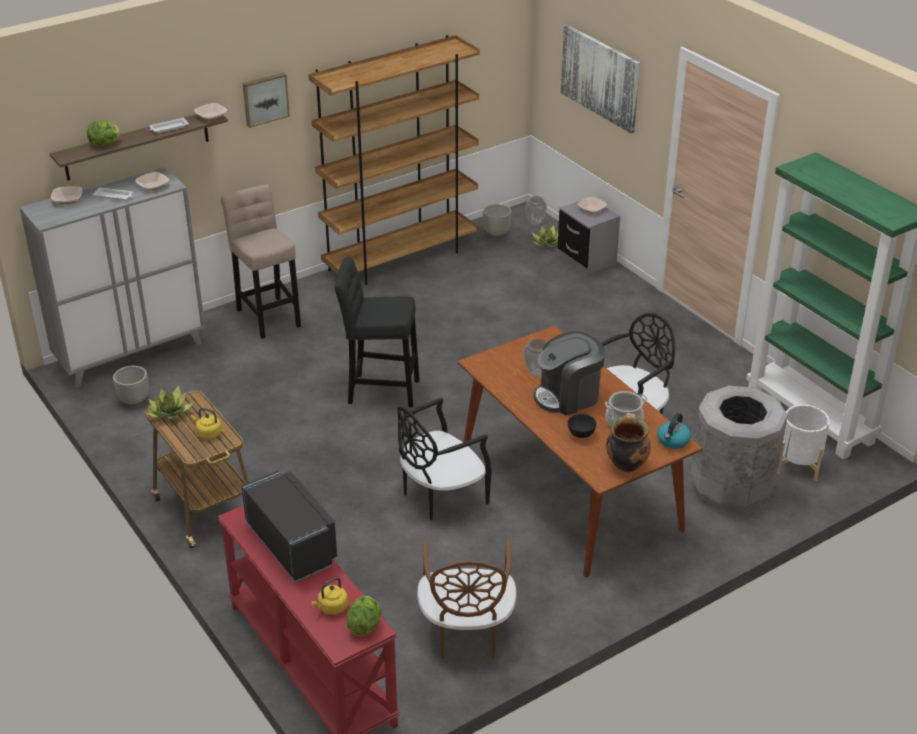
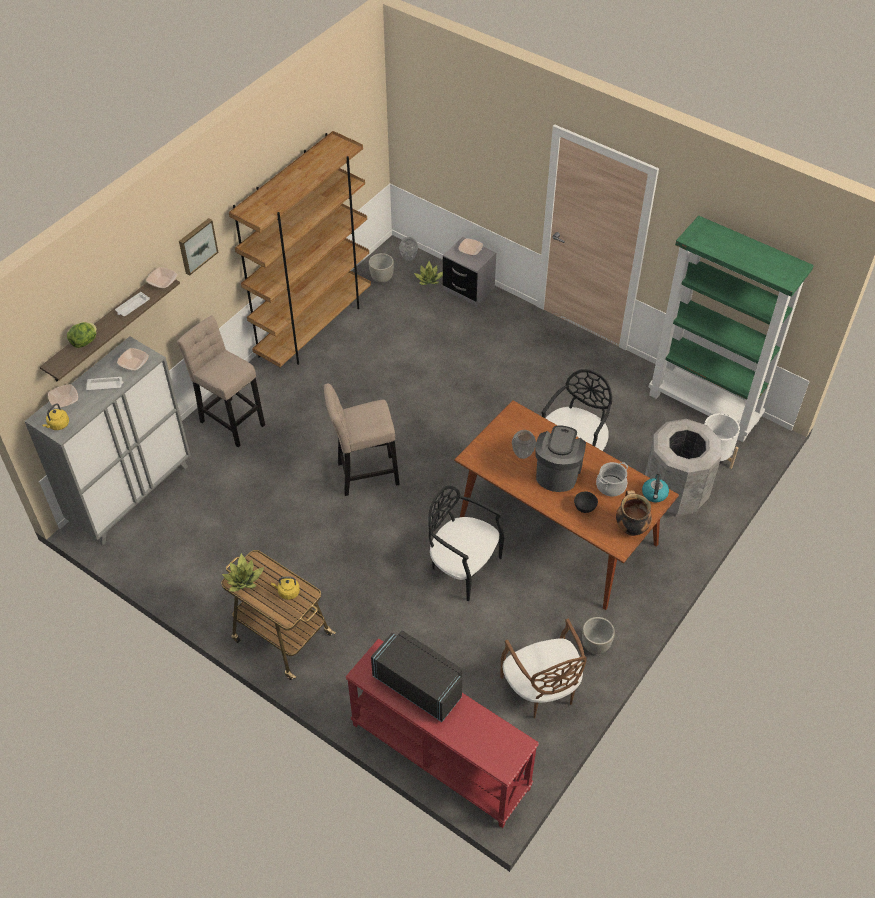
camera: 20 degrees left, 15 degrees up
grey planter [113,366,148,405] -> grey planter moved to [582,617,615,654]
yellow kettle [311,577,348,615] -> yellow kettle moved to [42,403,69,430]
black stool [334,256,420,407] -> beige stool [324,383,400,496]
lettuce [347,596,381,636] -> none
black chair [397,397,492,520] -> black chair turned 90 degrees clockwise [428,485,504,601]
coffee machine [534,331,605,416] -> coffee machine turned 150 degrees clockwise [535,426,586,492]
picture [561,25,640,133] -> none

